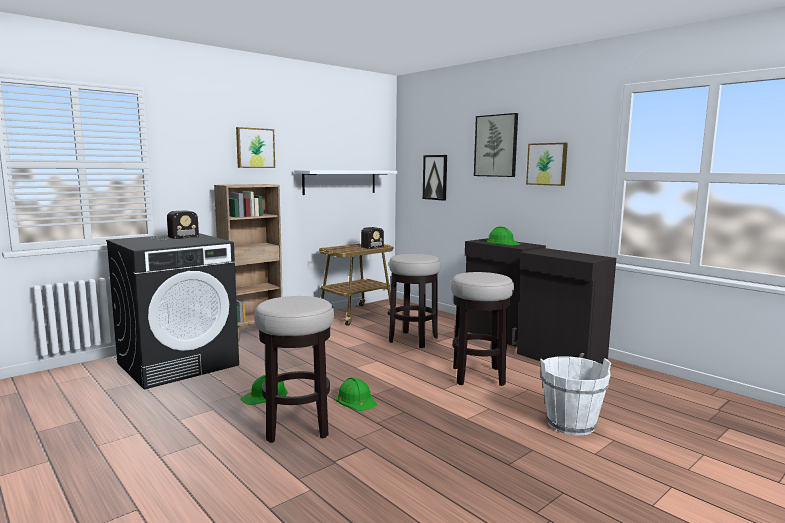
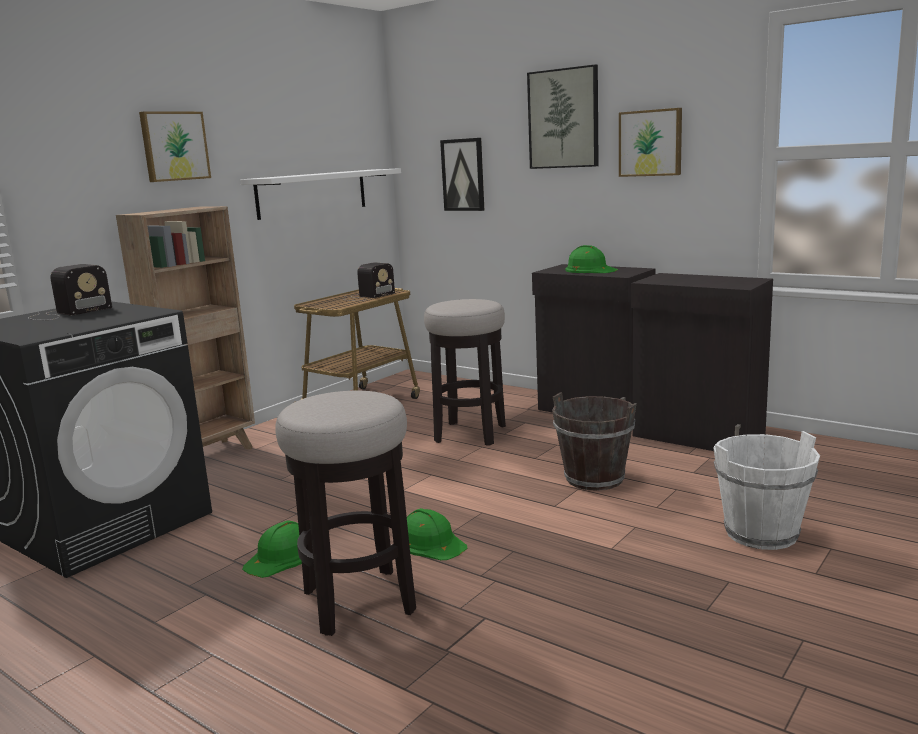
camera: 10 degrees left, 5 degrees up
stool [451,272,514,386] -> brown bucket [552,392,637,491]

